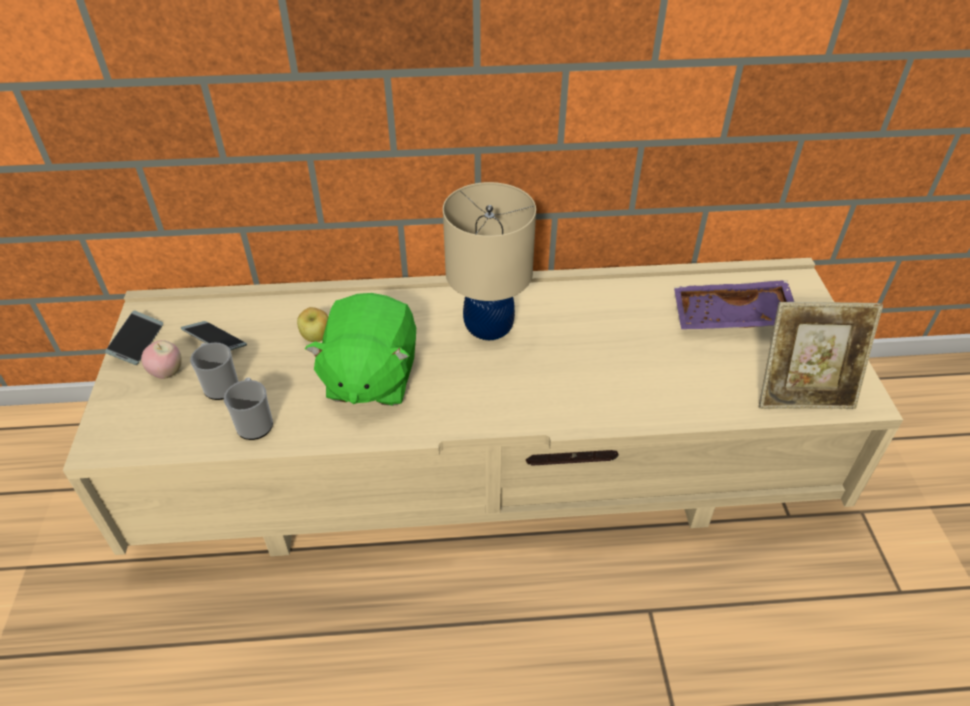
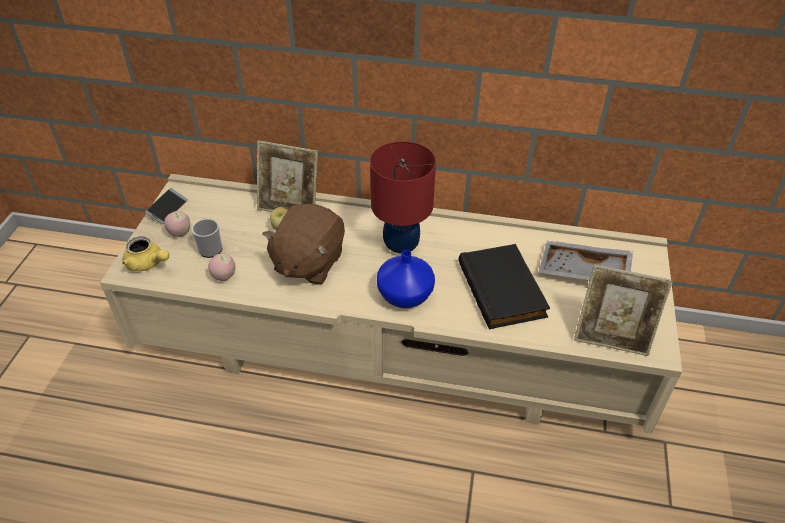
camera: 15 degrees right, 0 degrees up
phone [181,321,247,351] -> none
mug [224,378,273,440] -> apple [208,254,236,281]
green plush toy [305,293,416,406] -> brown plush toy [262,204,345,285]
beige table lamp [443,182,536,340] -> red table lamp [370,141,436,254]
purple tray [674,280,794,329] -> grey tray [539,241,633,281]
none -> yellow teapot [122,236,169,271]
none -> picture frame [257,140,318,212]
none -> blue vase [377,250,435,308]
none -> black book [458,244,550,329]

